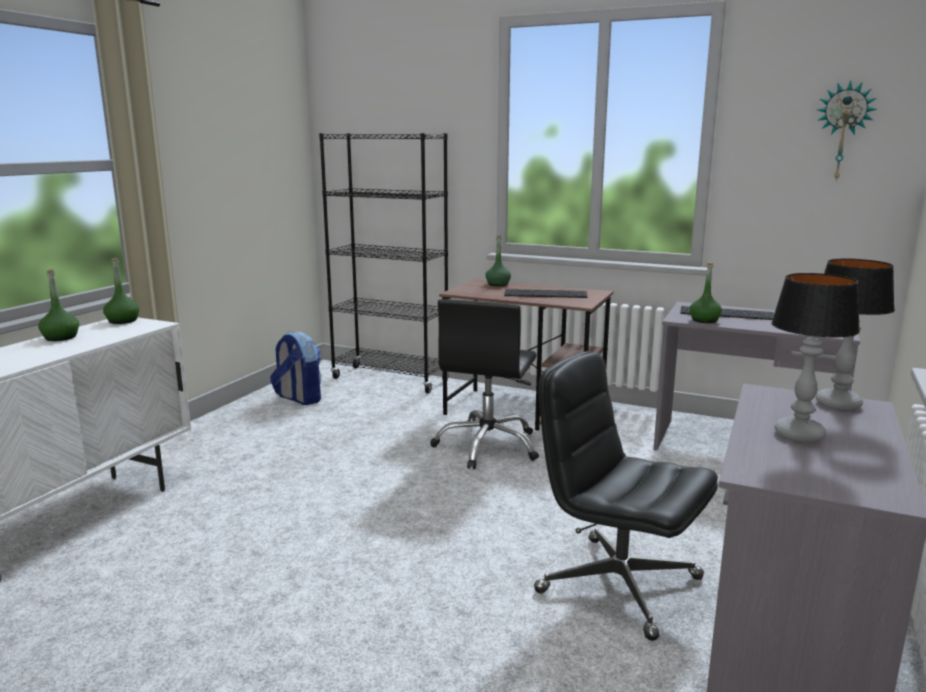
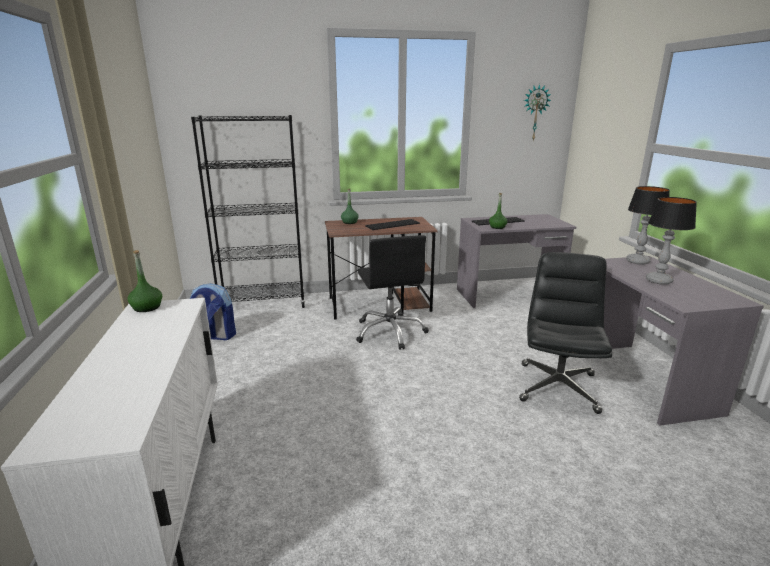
camera: 35 degrees left, 5 degrees up
green bottle [38,269,79,341] -> none
black office chair [534,351,718,641] -> black office chair turned 105 degrees clockwise [519,252,612,414]

